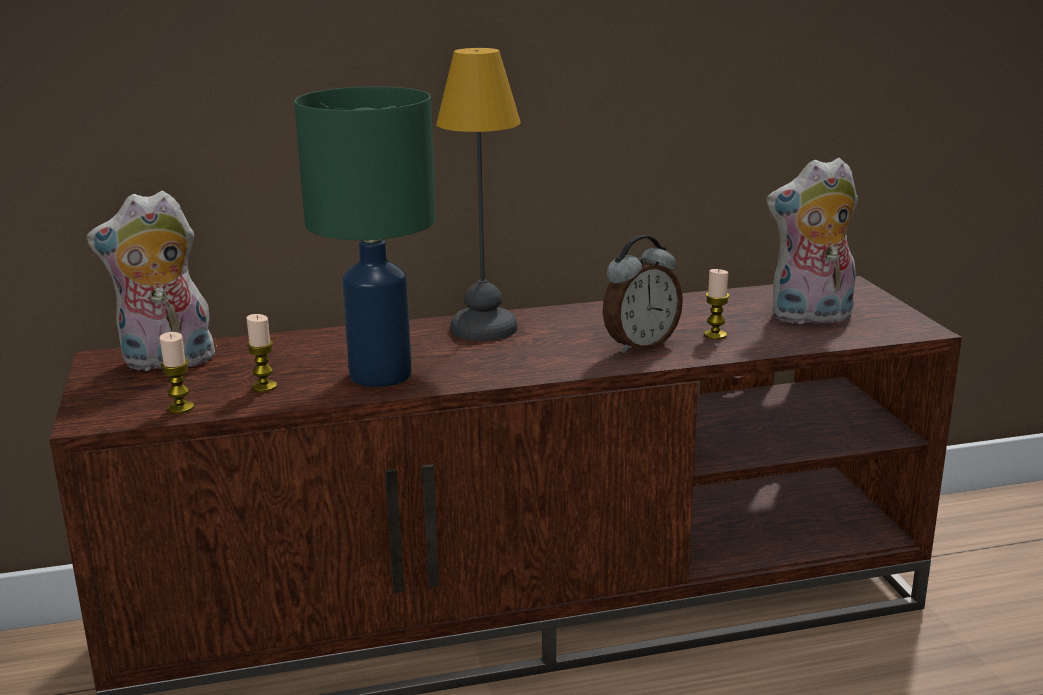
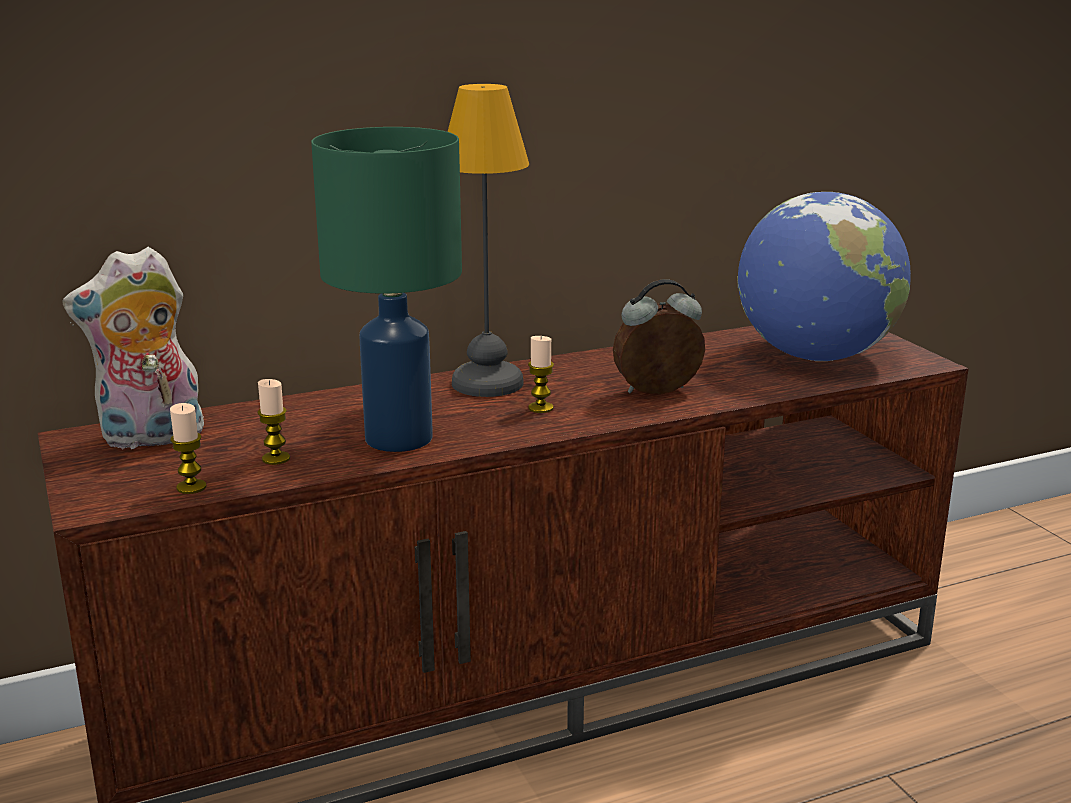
camera: 10 degrees left, 0 degrees up
alarm clock [603,235,683,354] -> alarm clock turned 150 degrees counterclockwise [613,279,705,395]
candle [704,269,730,340] -> candle moved to [528,336,554,413]
plush toy [766,158,858,324] -> globe [737,192,911,361]

